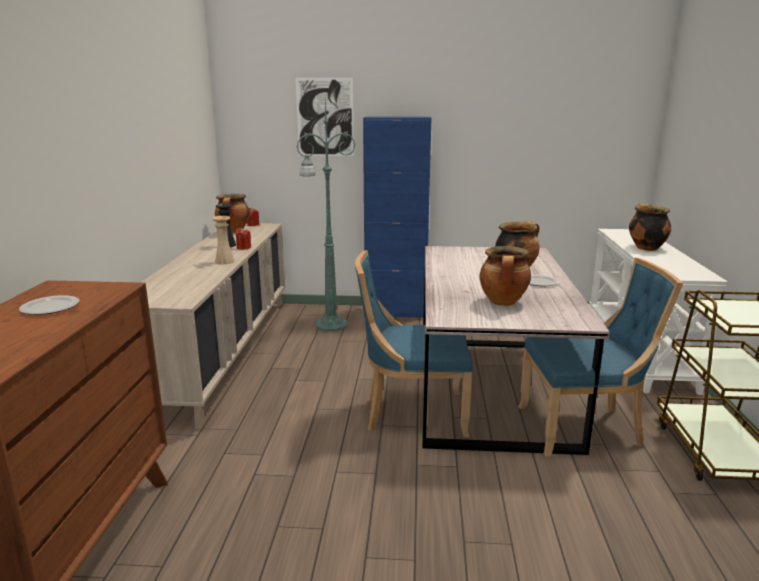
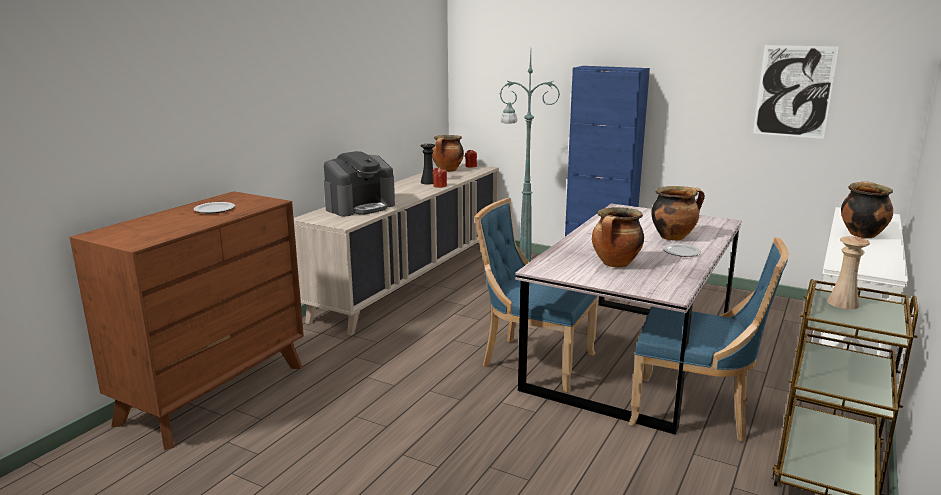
camera: 25 degrees right, 0 degrees up
beige vase [212,216,235,264] -> beige vase moved to [827,236,870,309]
picture [296,78,354,156] -> picture moved to [753,45,839,139]
none -> coffee machine [324,151,395,216]

